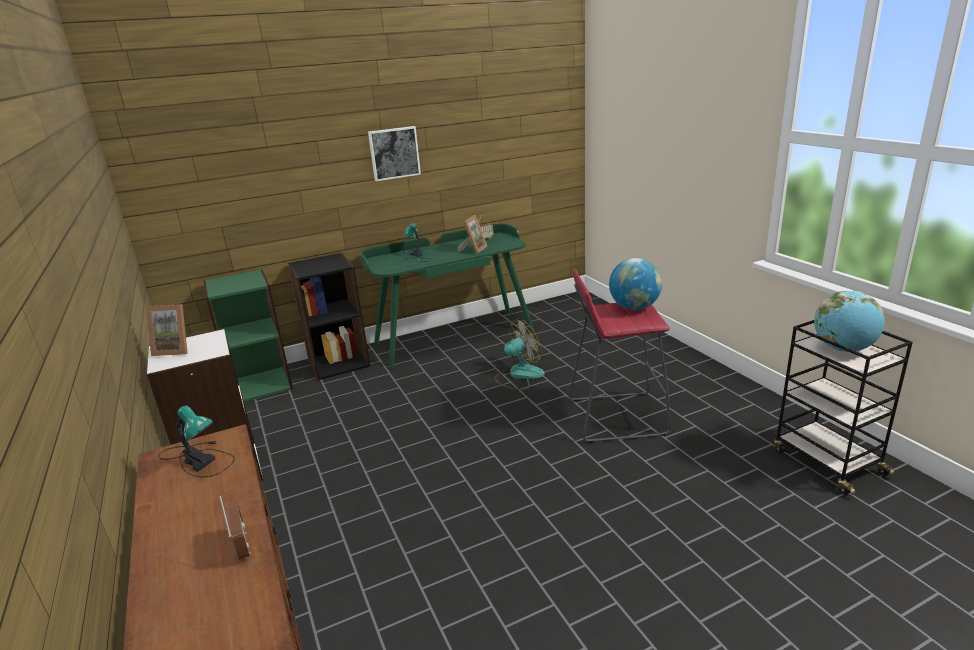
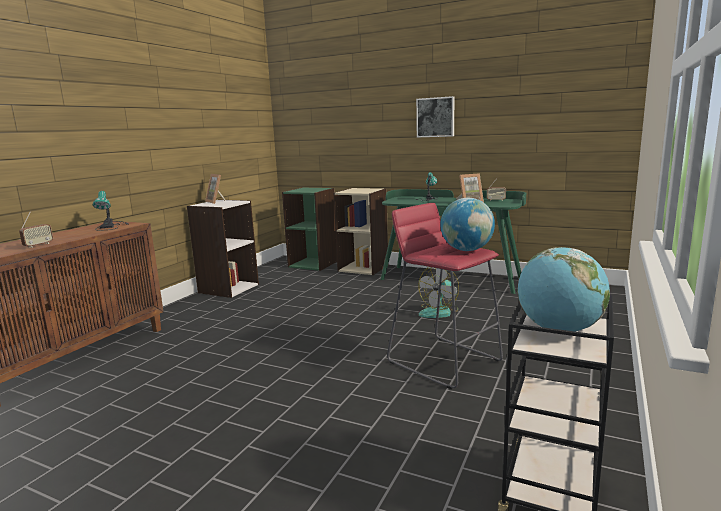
camera: 50 degrees right, 10 degrees down
black bookcase [288,253,371,380] -> beige bookcase [334,188,388,275]
fan [495,319,545,390] -> fan turned 105 degrees clockwise [418,267,459,318]

